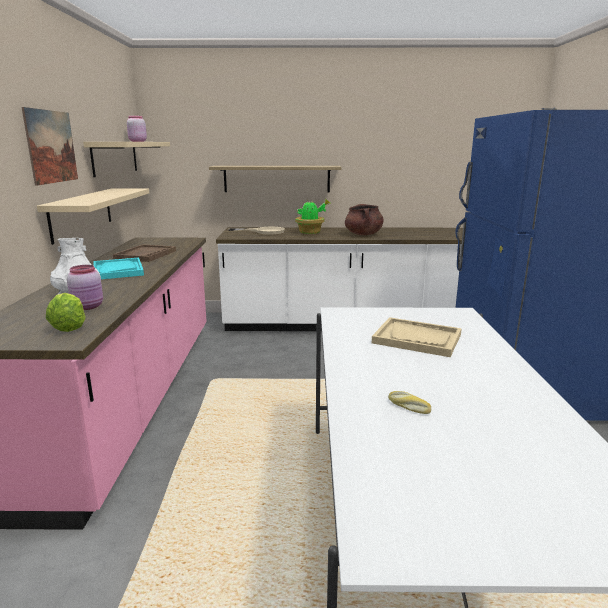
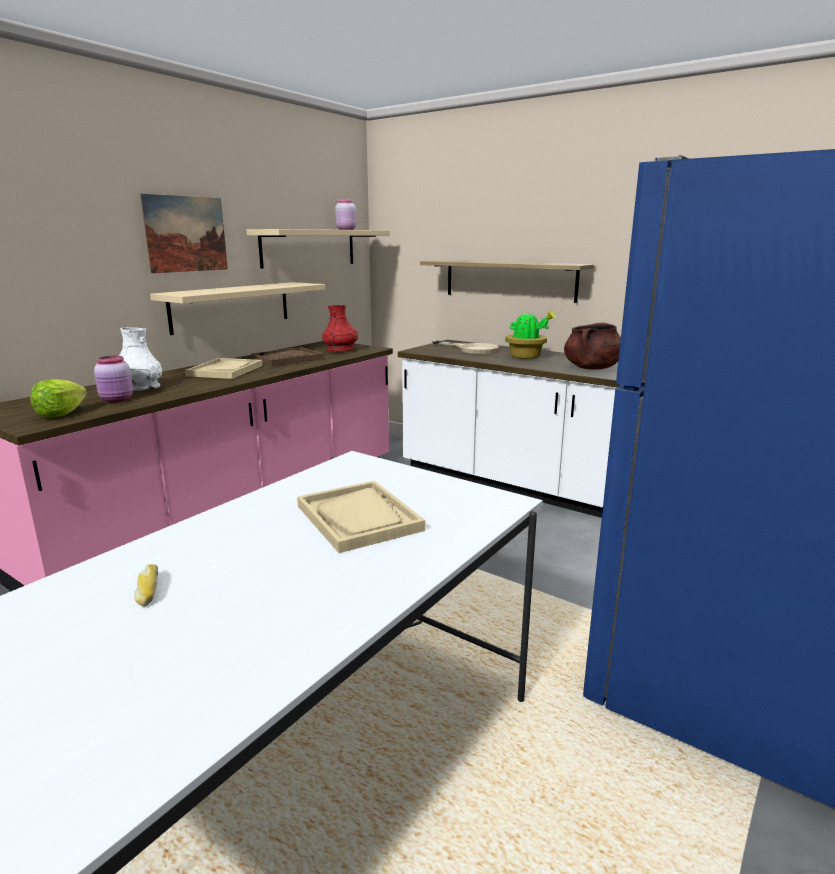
camera: 35 degrees right, 0 degrees up
turquoise tray [94,258,144,279] -> beige tray [185,358,263,379]
none -> red vase [322,305,358,352]

